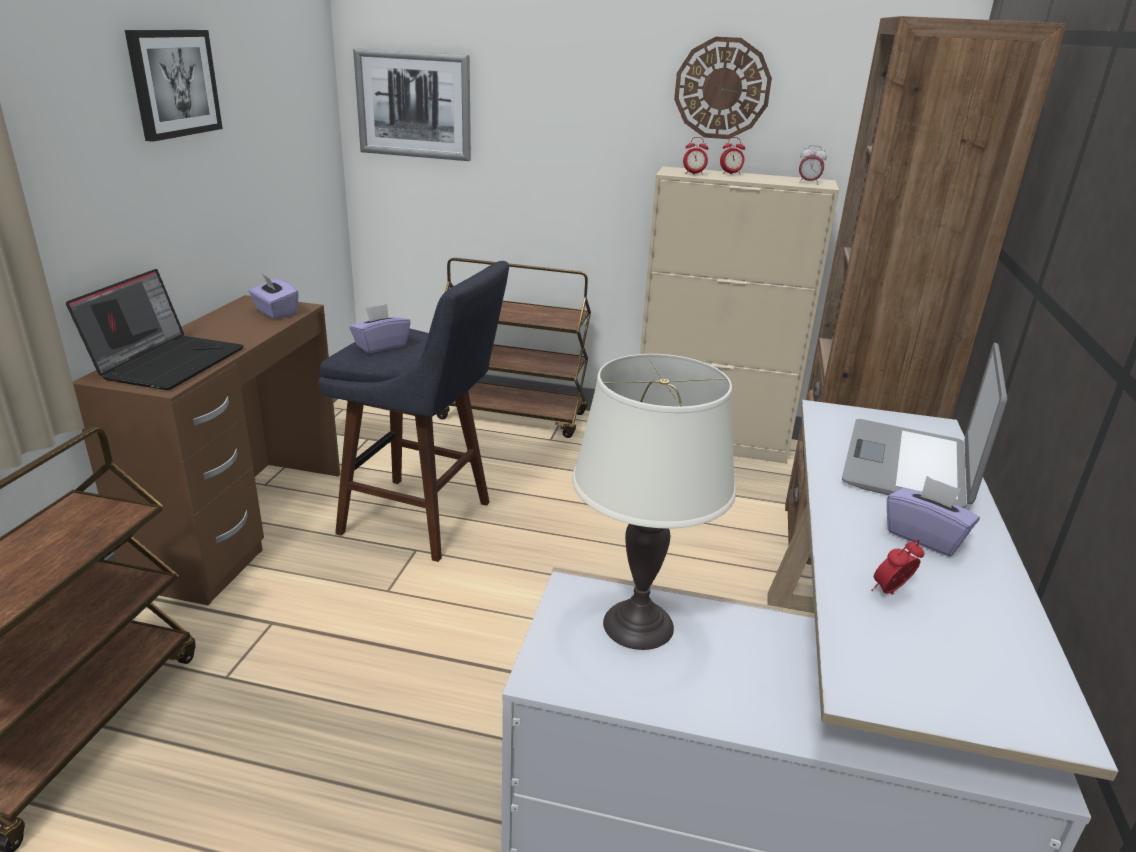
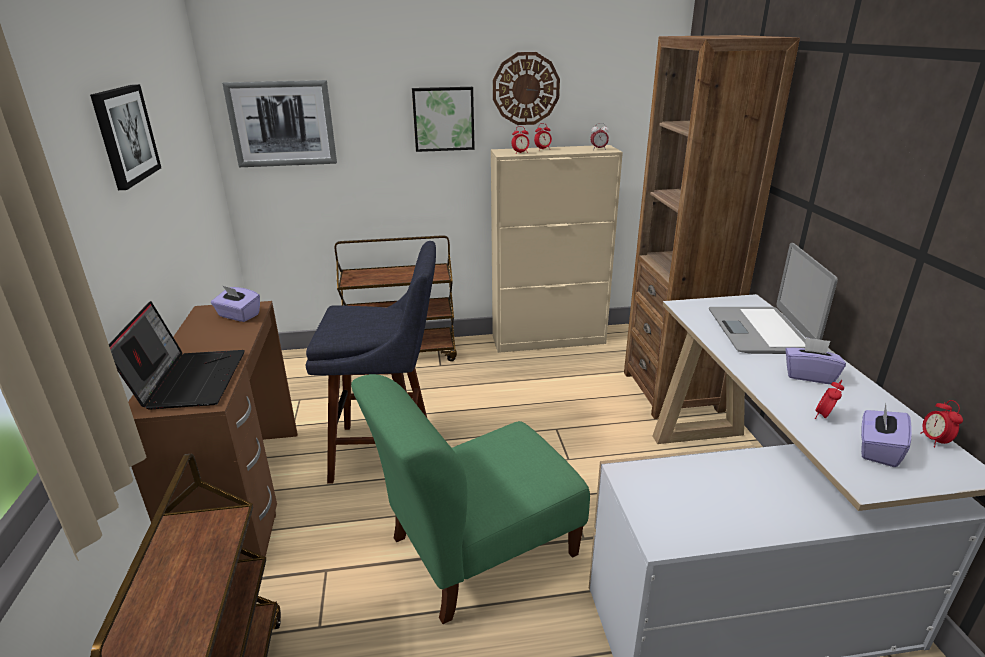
camera: 20 degrees left, 0 degrees up
purple tissue box [349,304,410,353] -> purple tissue box moved to [861,403,912,467]
white table lamp [572,354,736,650] -> none
none -> green chair [351,374,590,624]
none -> picture [412,87,475,152]
none -> alarm clock [920,400,963,447]

